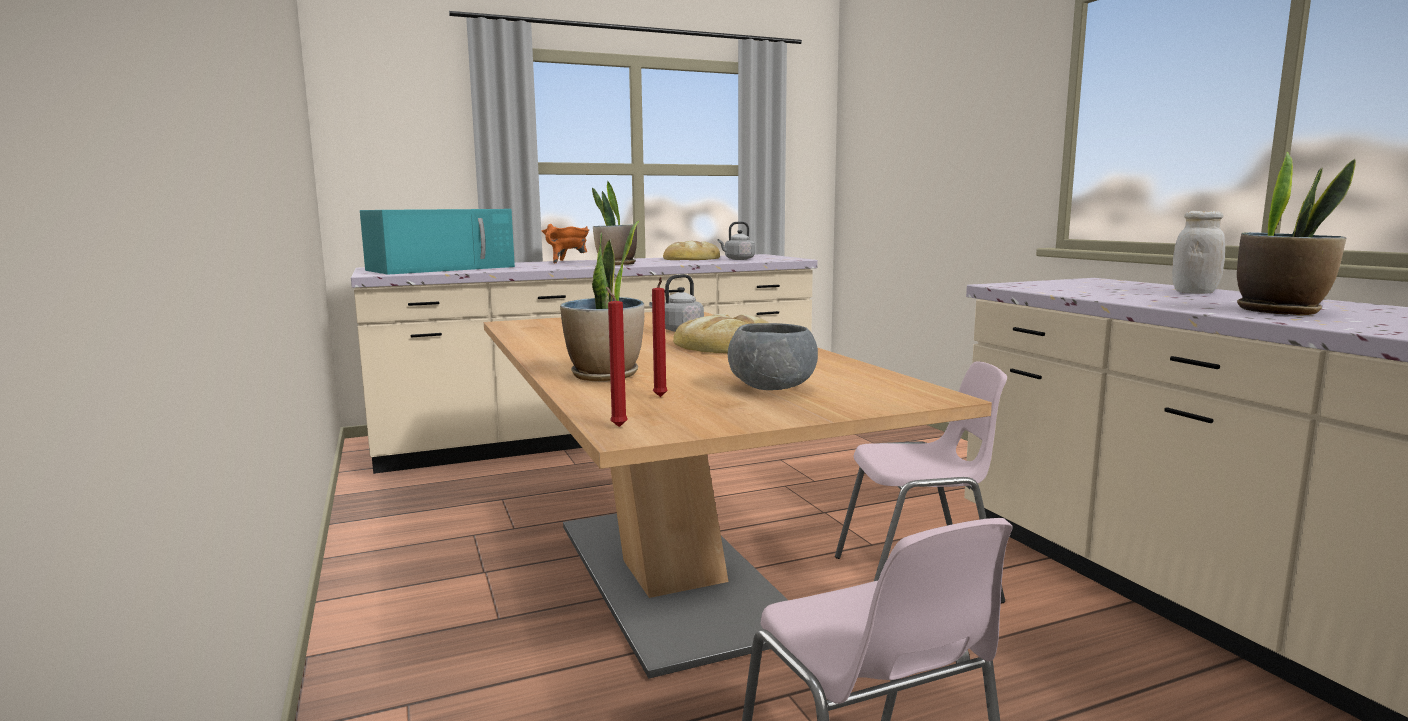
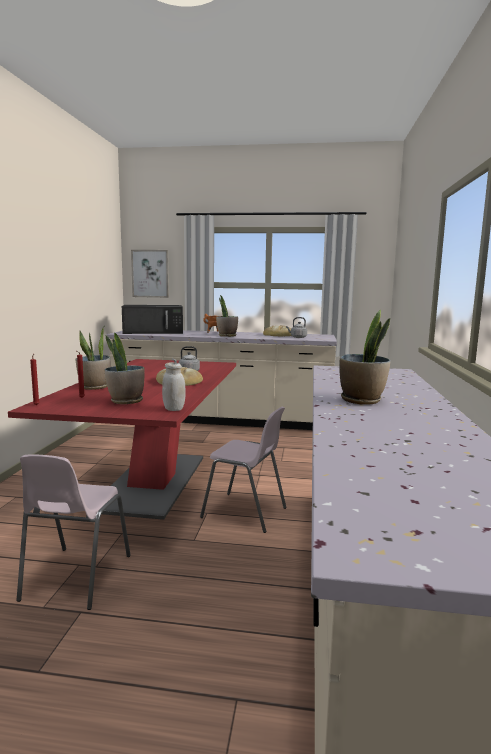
camera: 30 degrees right, 0 degrees up
turquoise microwave [360,209,515,275] -> black microwave [122,305,183,334]
beige dining table [484,312,992,679] -> red dining table [8,359,236,520]
grey bowl [728,323,818,390] -> potted plant [105,333,145,404]
white jar [1172,211,1225,294] -> white jar moved to [162,362,186,411]
none -> picture [131,250,169,298]

